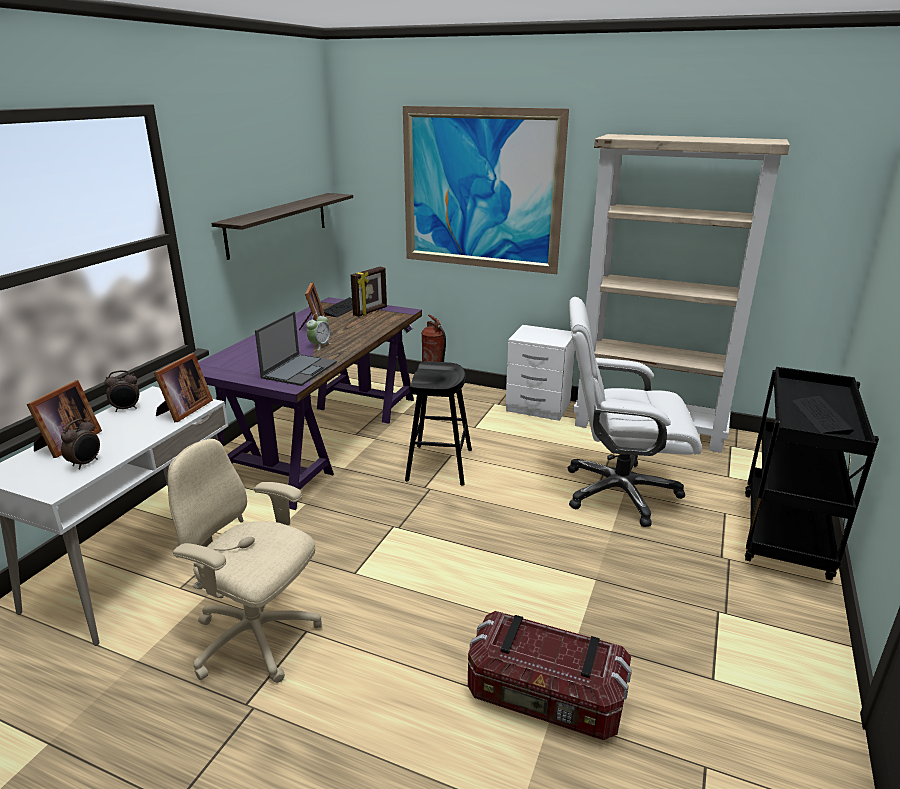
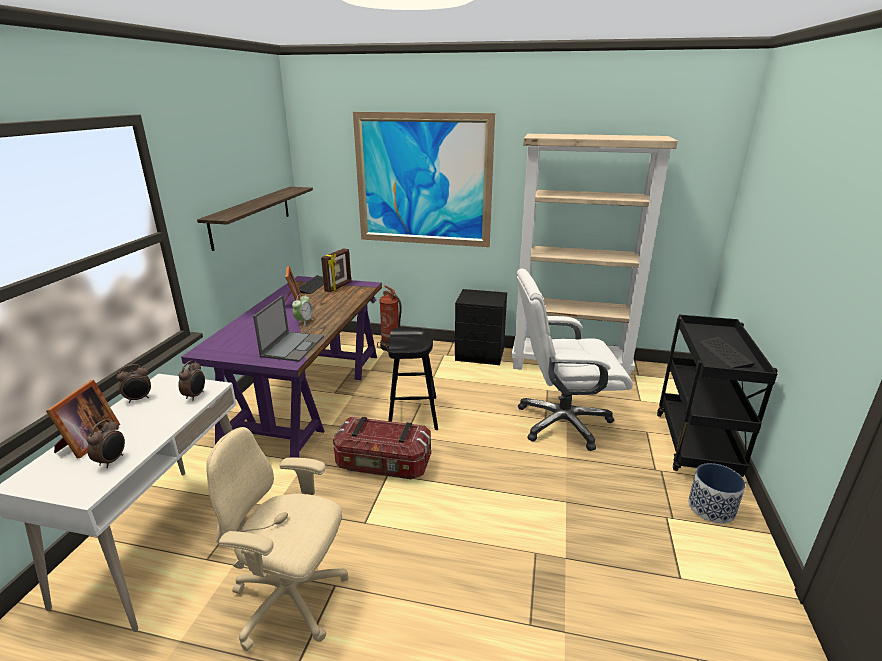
camera: 10 degrees left, 0 degrees up
picture frame [154,353,213,422] -> alarm clock [178,361,205,401]
storage box [468,611,632,740] -> storage box moved to [333,417,431,479]
white nightstand [506,325,575,421] -> black nightstand [455,289,507,365]
none -> planter [688,463,745,524]

